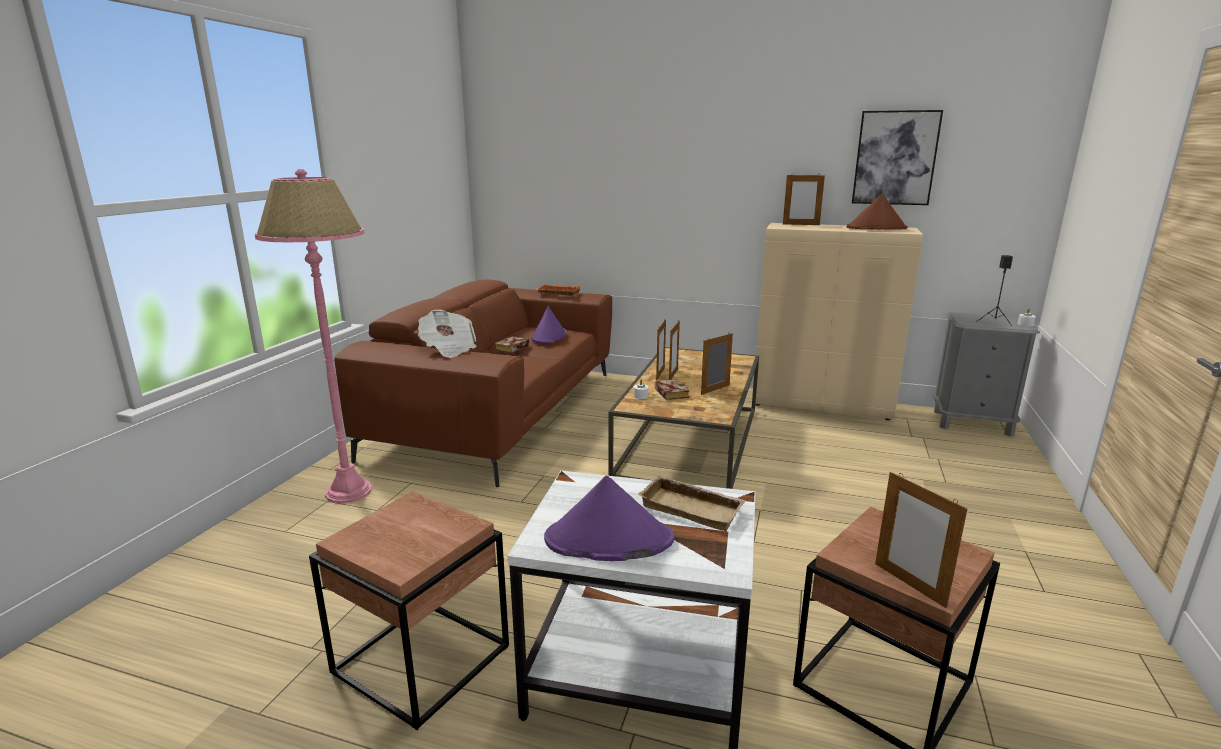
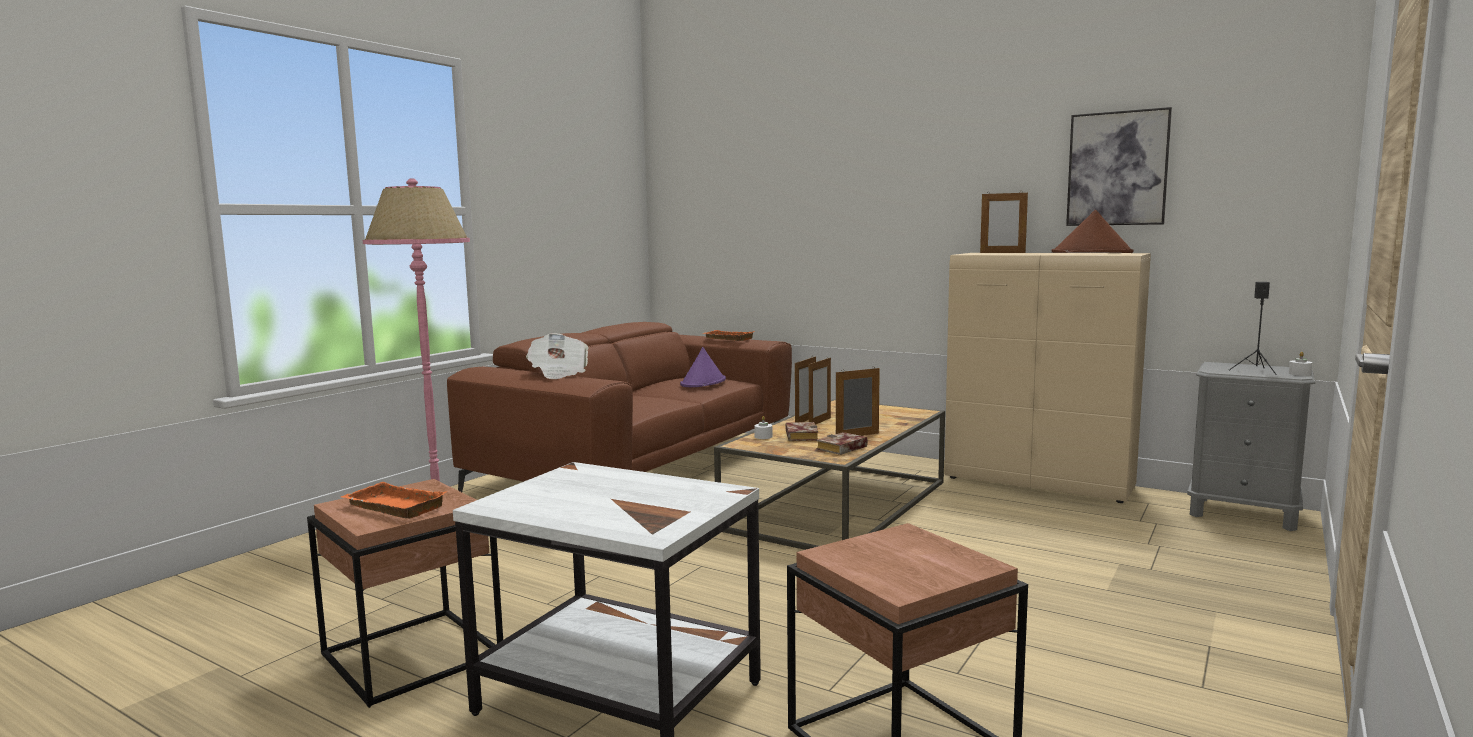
camera: 15 degrees right, 10 degrees down
book [495,336,529,353] -> book moved to [816,432,868,455]
purple hat [544,476,674,561] -> none
beige tray [637,475,746,531] -> none
picture frame [875,472,967,608] -> none
none -> orange tray [341,482,447,518]

